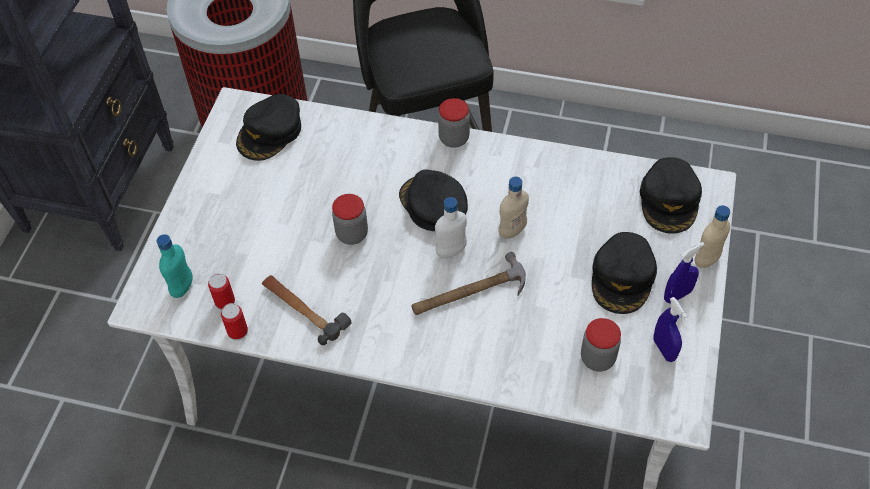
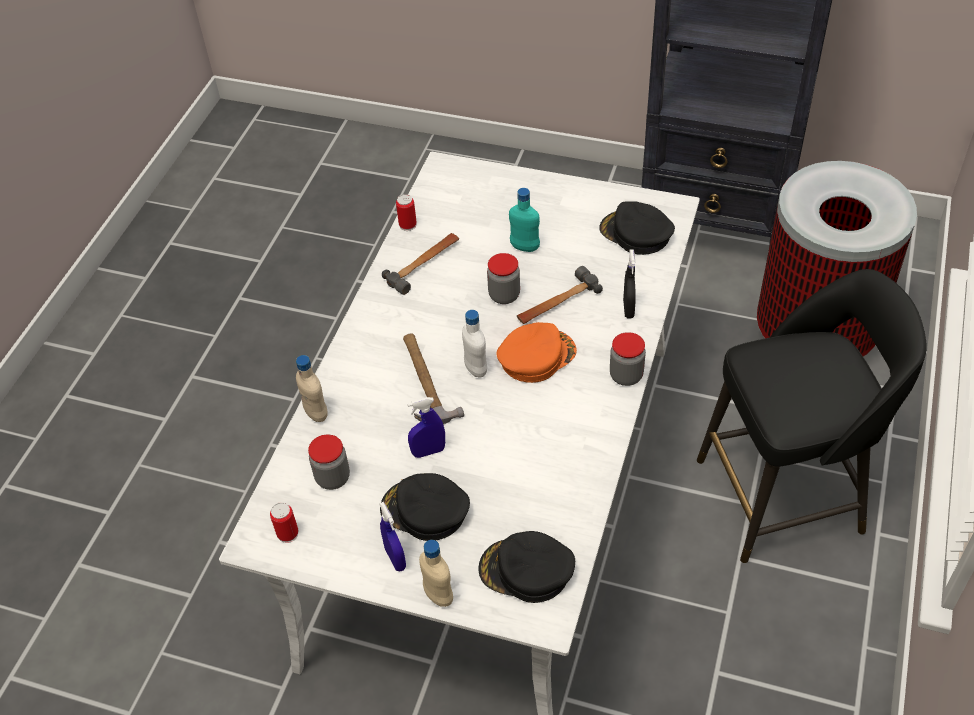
camera: 95 degrees right, 5 degrees down
turquoise bottle [157,234,193,298] -> turquoise bottle moved to [509,188,540,252]
can [208,273,235,310] -> can moved to [270,502,298,543]
black cap [399,170,468,231] -> orange cap [496,322,577,383]
beige bottle [499,177,529,239] -> beige bottle moved to [296,355,328,422]
blue spray bottle [654,297,687,362] -> blue spray bottle moved to [407,397,445,458]
none -> hammer [517,266,603,324]
none -> black spray bottle [623,250,636,319]

